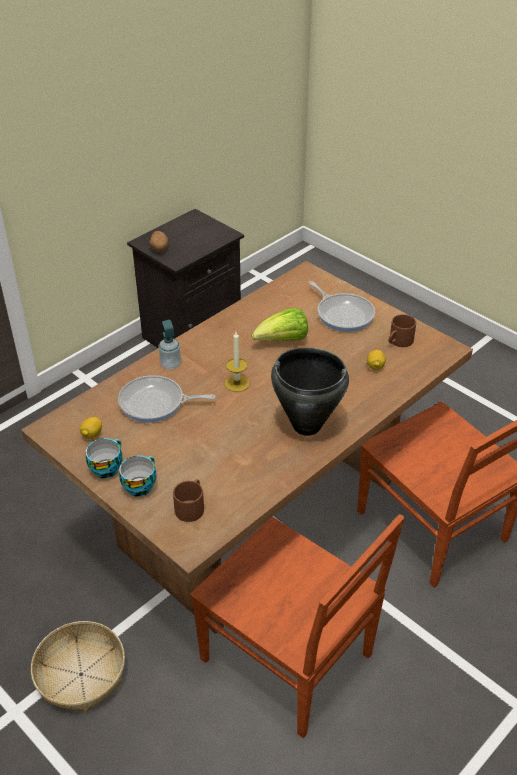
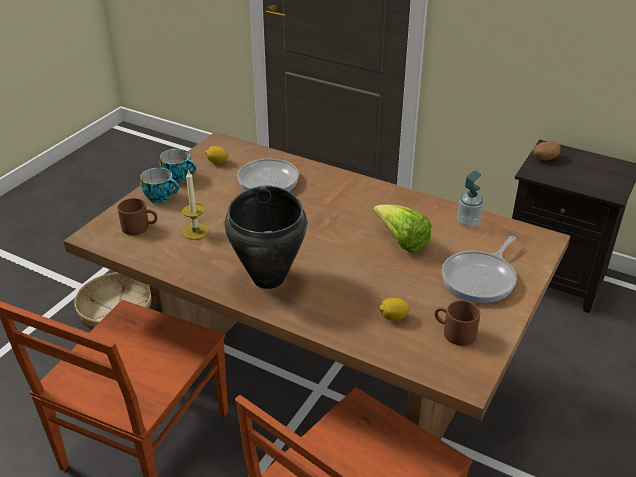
camera: 75 degrees right, 5 degrees down
soap dispenser [158,320,181,370] -> soap dispenser moved to [457,171,483,228]
candle [225,332,250,392] -> candle moved to [182,169,209,240]

